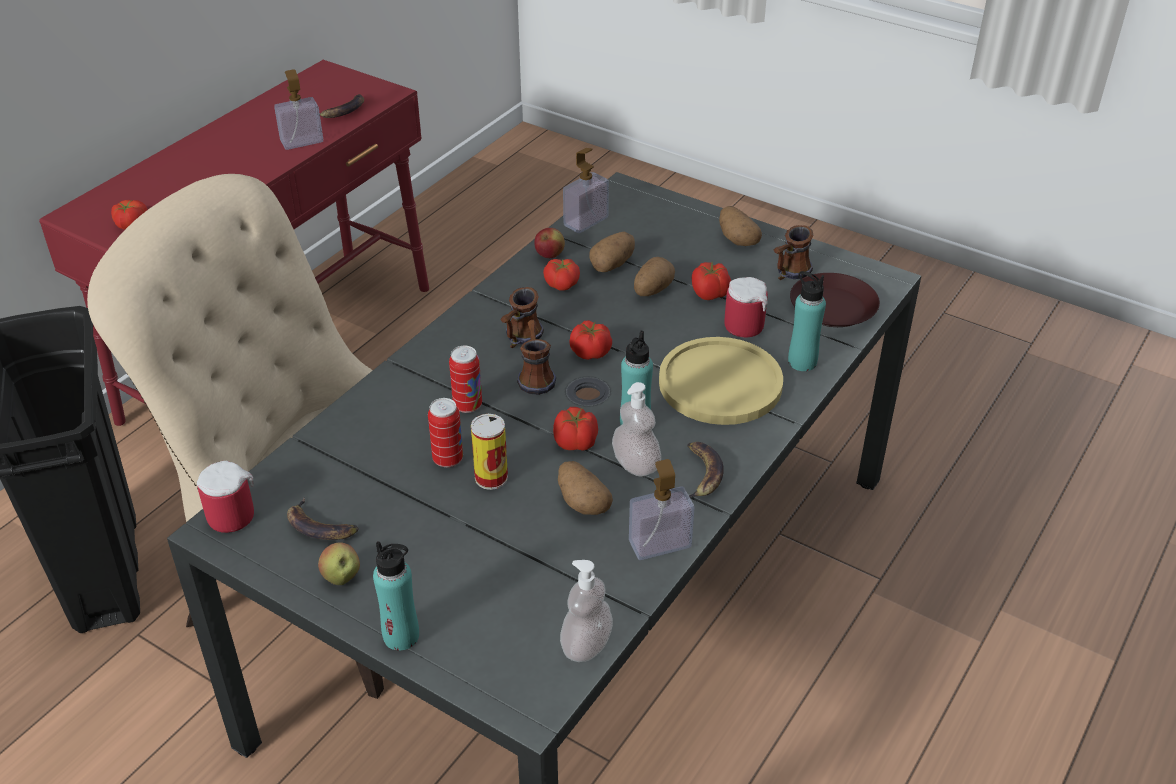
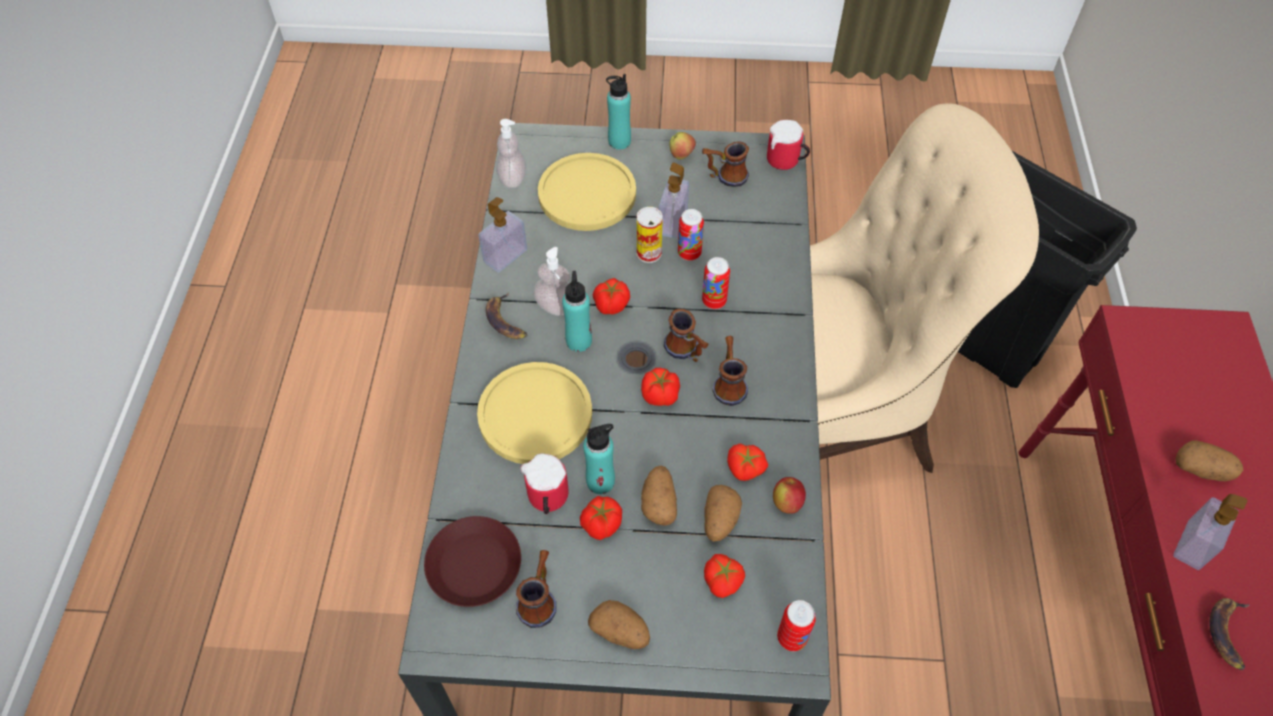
camera: 150 degrees right, 15 degrees up
tomato [111,200,147,230] -> tomato moved to [704,554,745,598]
banana [287,497,359,540] -> mug [702,141,749,187]
potato [558,461,613,515] -> potato moved to [1176,440,1243,481]
soap dispenser [563,148,609,233] -> soap dispenser moved to [659,162,689,239]
turquoise bottle [788,271,826,371] -> turquoise bottle moved to [583,424,615,494]
none -> yellow plate [538,153,636,231]
none -> can [777,600,816,651]

